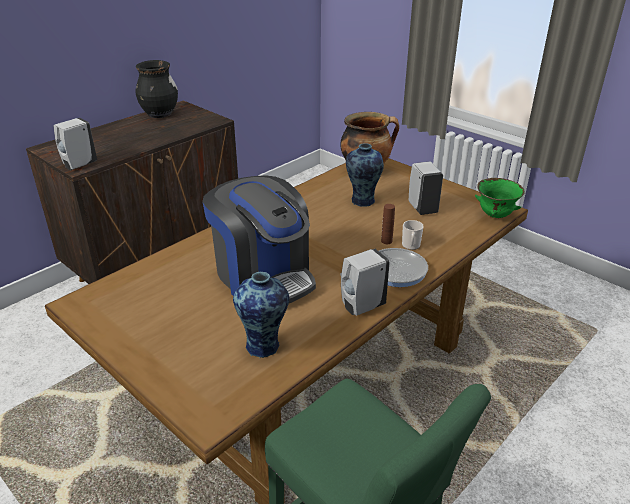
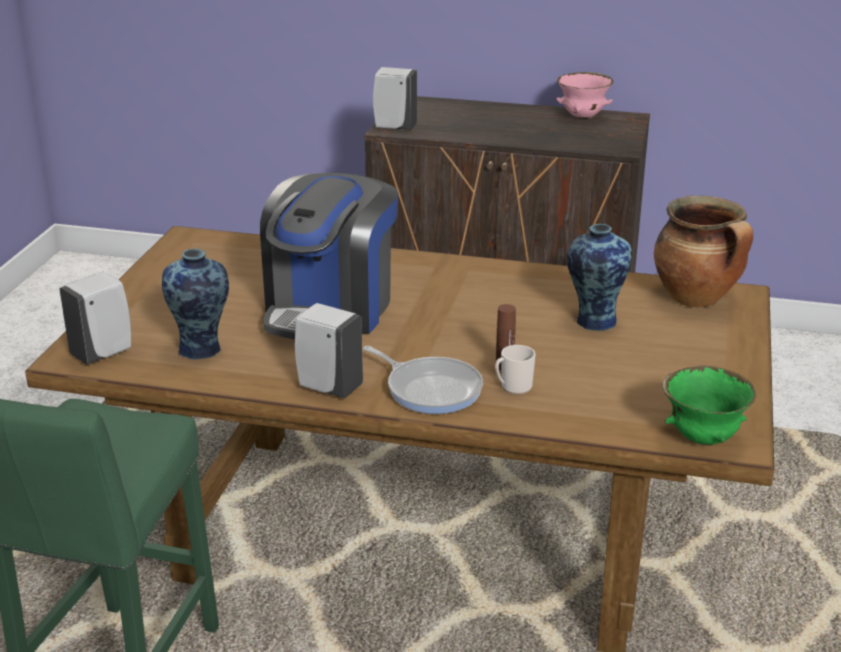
camera: 60 degrees right, 5 degrees down
black vase [135,60,178,118] -> pink bowl [556,72,613,119]
white soap dispenser [409,162,443,215] -> white soap dispenser moved to [59,272,131,365]

